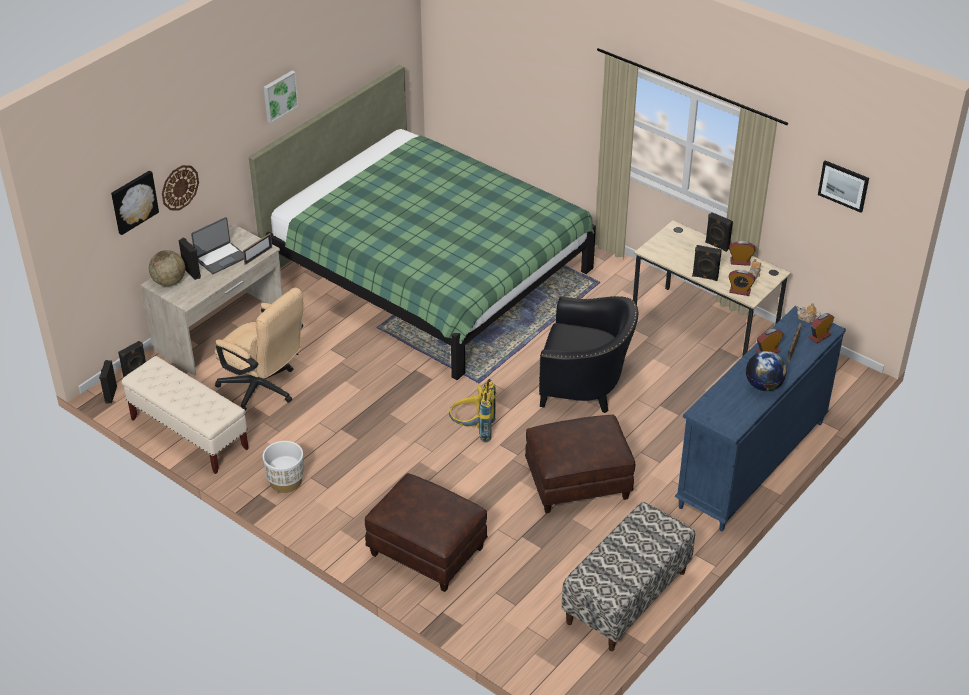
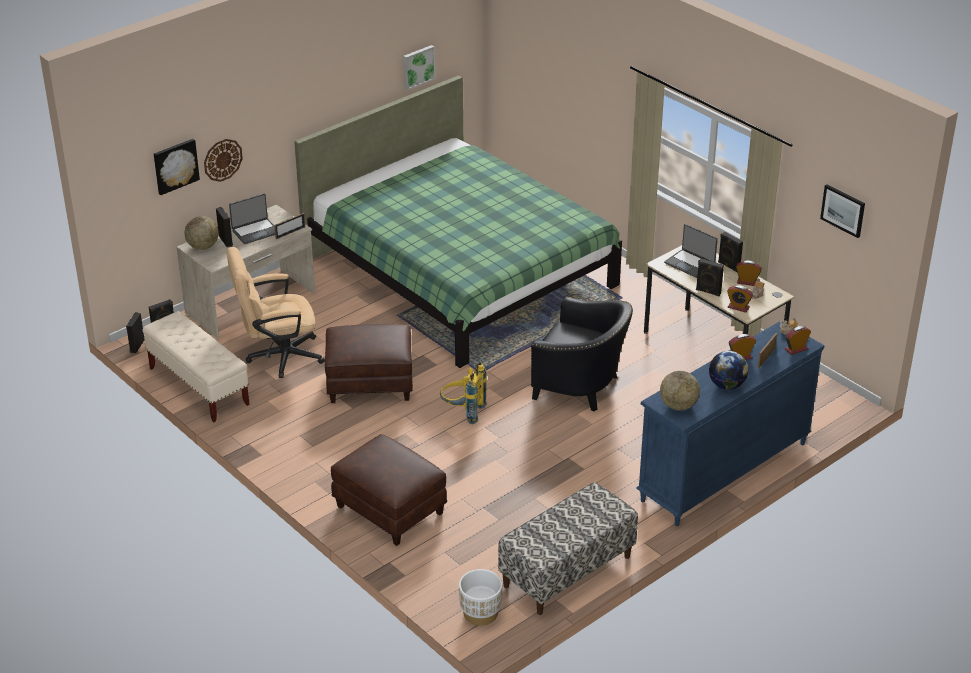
camera: 10 degrees right, 5 degrees down
beige office chair [215,288,304,412] -> beige office chair turned 120 degrees clockwise [227,247,325,378]
white planter [263,441,304,493] -> white planter moved to [459,569,502,626]
picture [264,71,299,123] -> picture moved to [404,45,435,90]
brown ottoman [525,415,635,513] -> brown ottoman moved to [325,324,413,403]
none -> globe [660,371,700,411]
none -> laptop [664,224,718,278]

